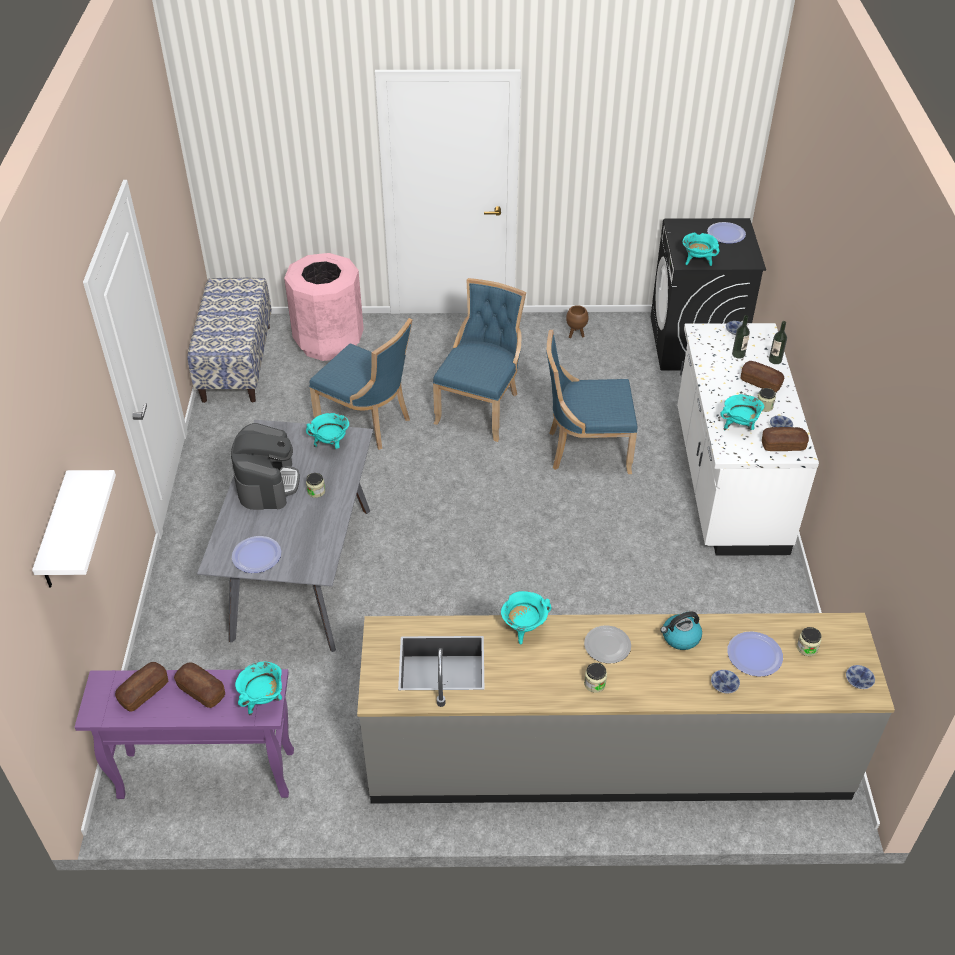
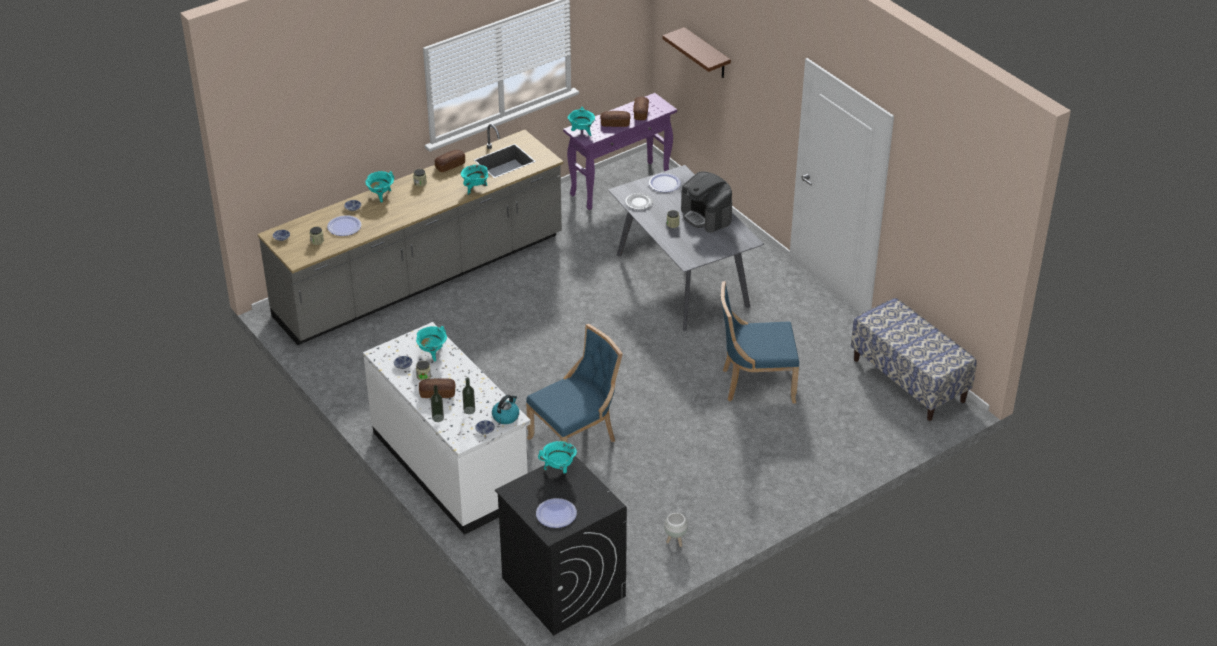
camera: 145 degrees right, 5 degrees down
white shelf [32,470,116,587] -> brown shelf [662,27,731,78]
pink trash can [284,253,364,361] -> none
turquoise cooking pot [306,413,349,449] -> turquoise cooking pot moved to [365,171,394,203]
blue chair [433,278,526,442] -> none
brown planter [566,305,589,338] -> white planter [664,513,688,547]
plate [584,625,631,664] -> plate moved to [625,193,653,210]
kettle [660,611,702,650] -> kettle moved to [492,395,519,424]
bread [762,427,809,451] -> bread moved to [434,150,465,172]

